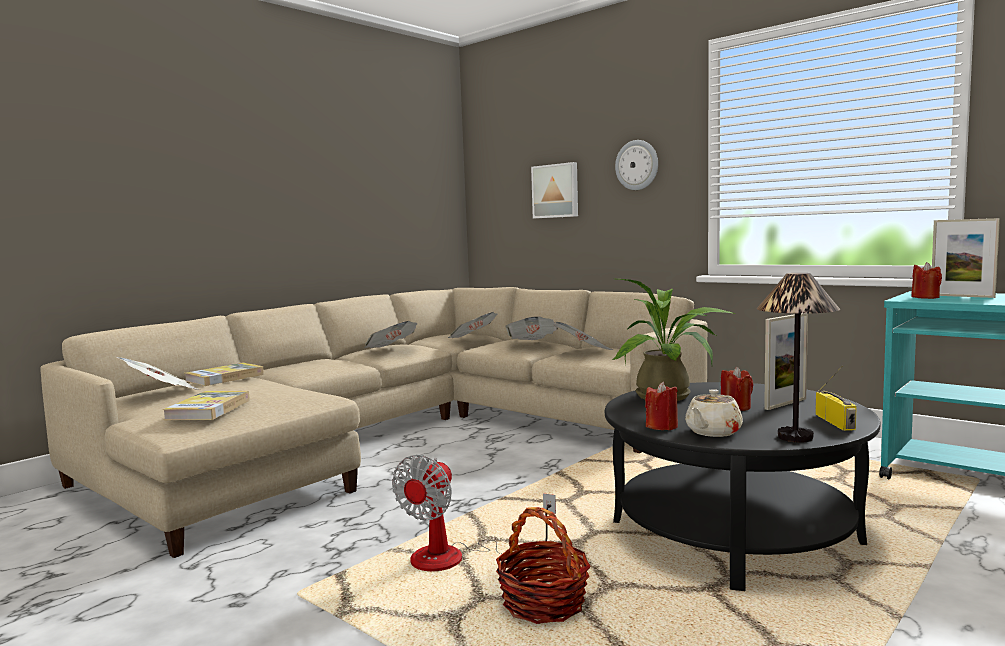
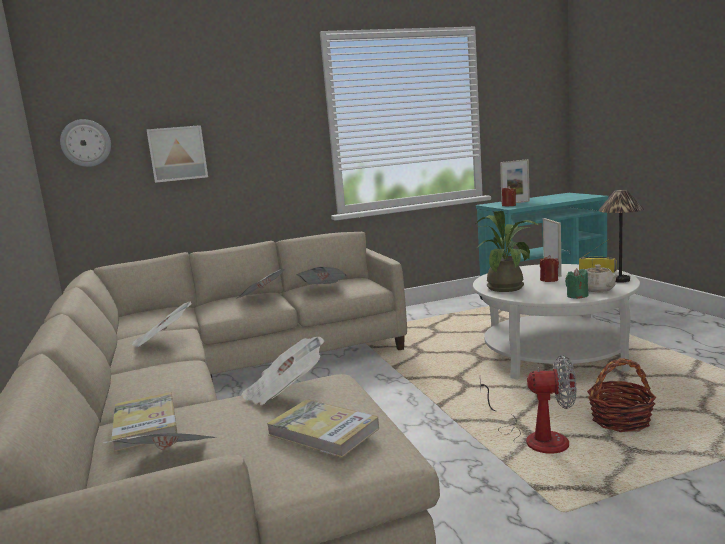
camera: 60 degrees left, 5 degrees up
fan [392,454,556,571] -> fan turned 45 degrees counterclockwise [480,355,576,454]
newspaper [448,312,498,338] -> newspaper moved to [241,337,324,405]
black coffee table [605,382,880,591] -> white coffee table [473,264,640,380]
wall clock [615,140,658,190] -> wall clock moved to [60,119,111,167]
red candle [645,382,678,430] -> green candle [565,268,588,299]

